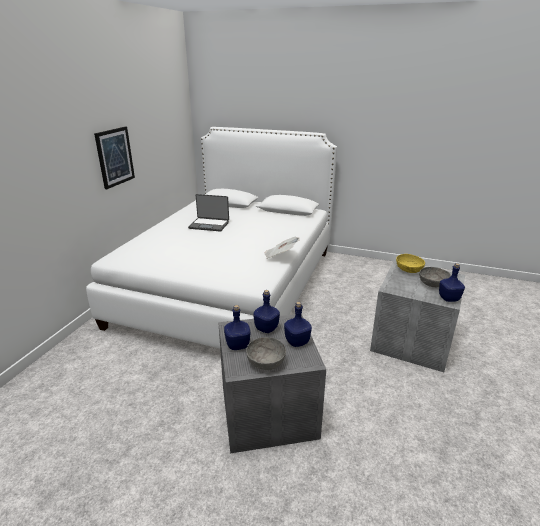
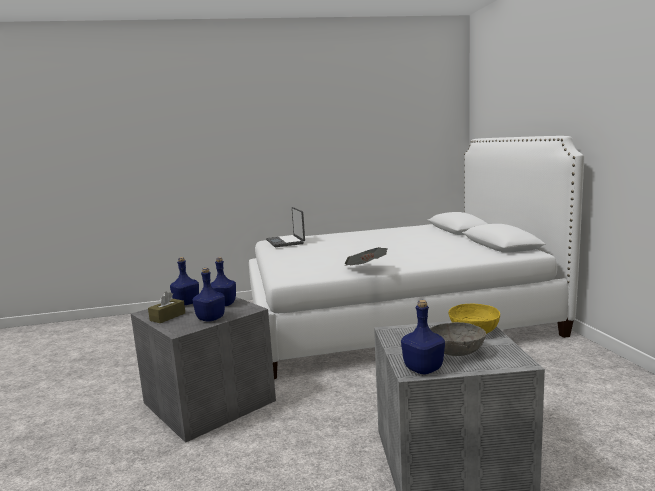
camera: 60 degrees right, 15 degrees down
picture [94,126,135,189] -> none
laptop [188,194,229,232] -> laptop moved to [266,207,305,247]
grey bowl [246,337,286,370] -> brown tissue box [148,292,185,323]

